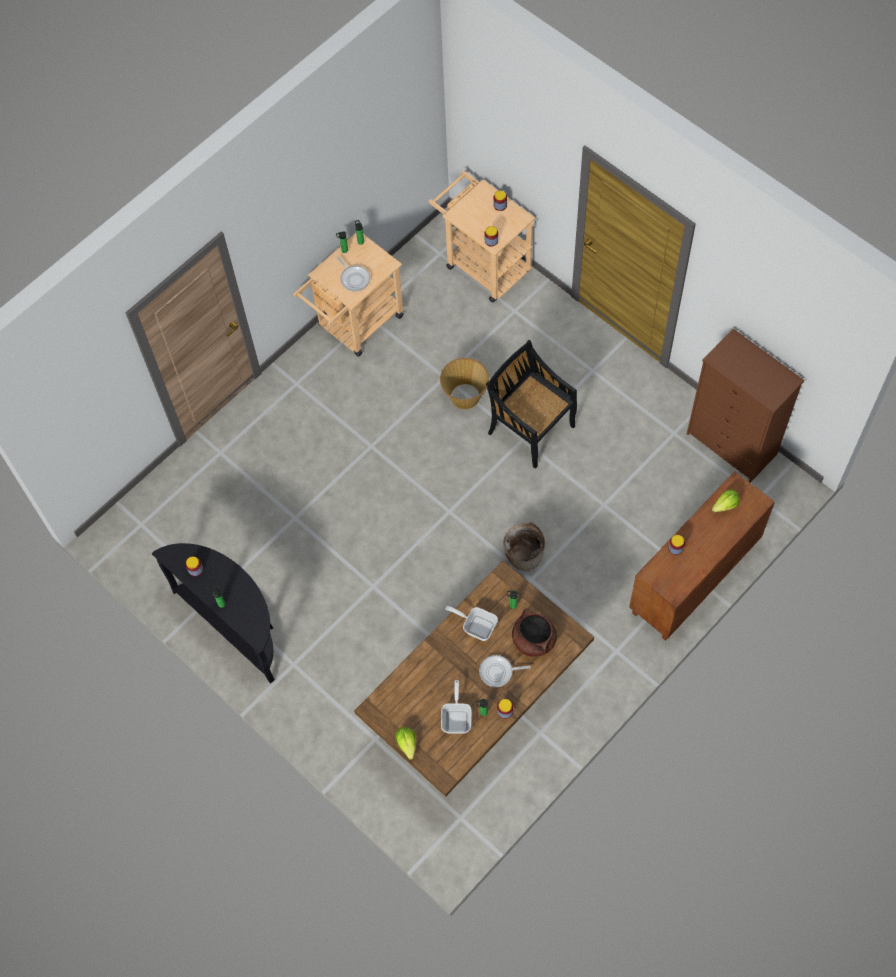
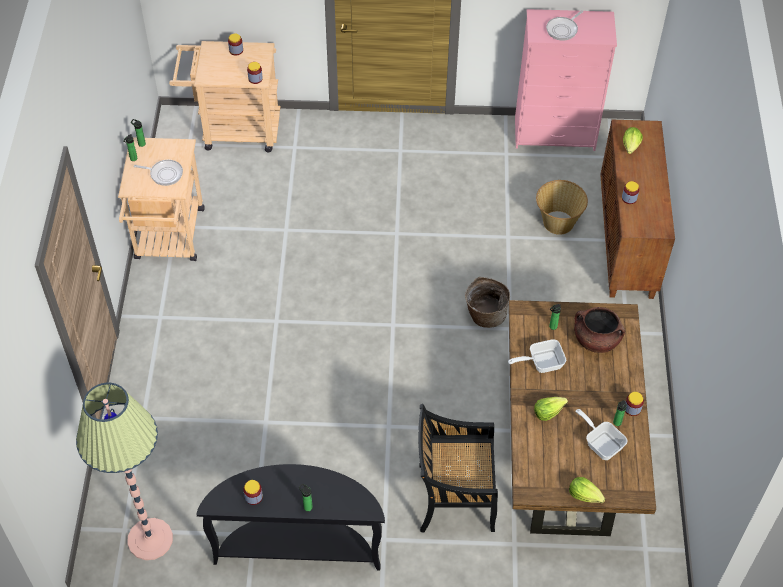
camera: 45 degrees left, 10 degrees down
basket [440,358,489,409] -> basket moved to [536,180,588,235]
frying pan [479,655,531,687] -> frying pan moved to [546,10,583,41]
black chair [486,340,577,469] -> black chair moved to [418,404,498,532]
brown dresser [687,328,804,483] -> pink dresser [515,9,617,151]
none -> floor lamp [76,383,173,560]
none -> lettuce [534,397,568,421]

